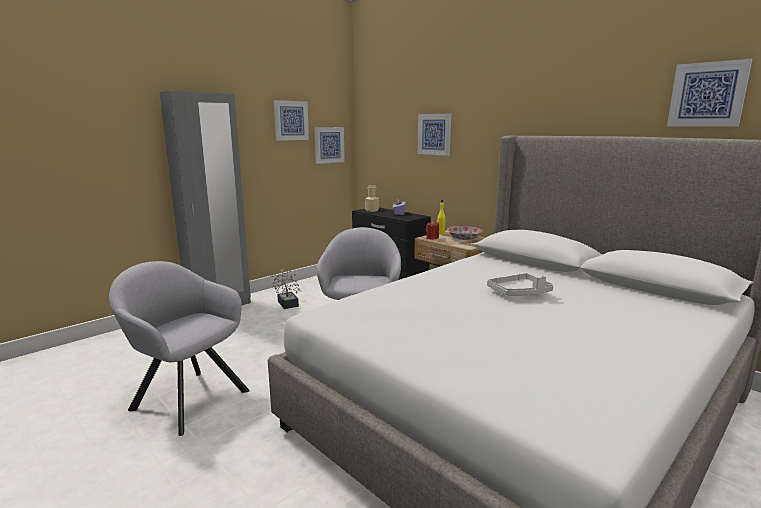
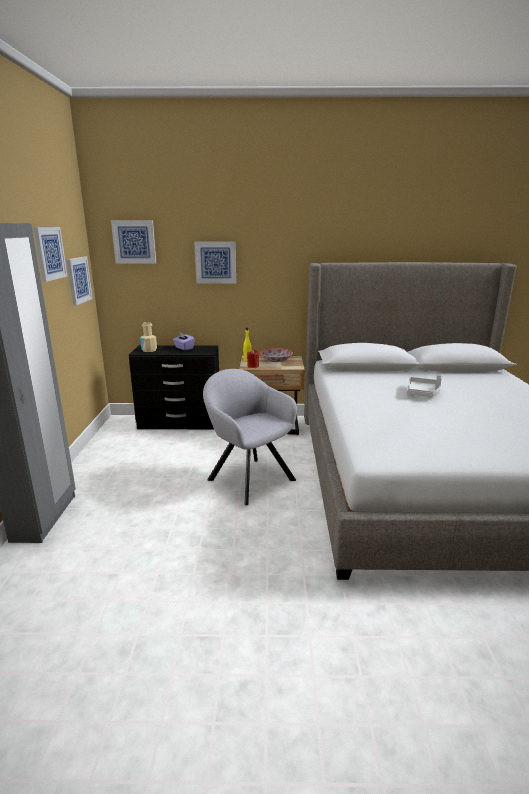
camera: 45 degrees left, 5 degrees up
grey armchair [109,261,249,436] -> none
potted plant [270,269,302,309] -> none
picture [667,59,752,127] -> picture moved to [111,220,156,263]

